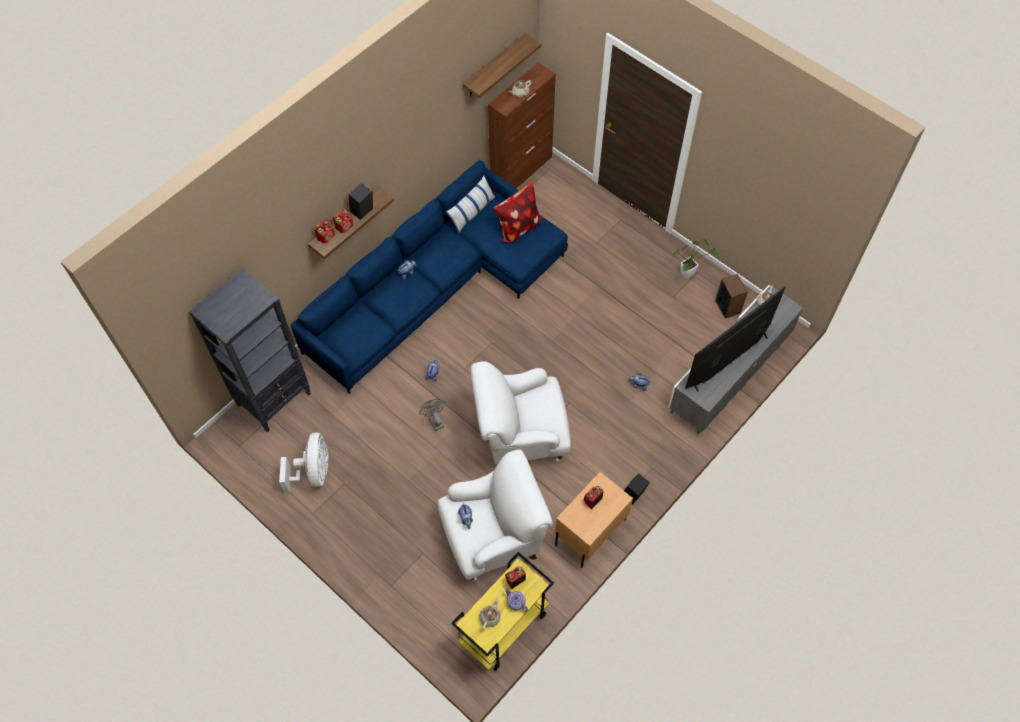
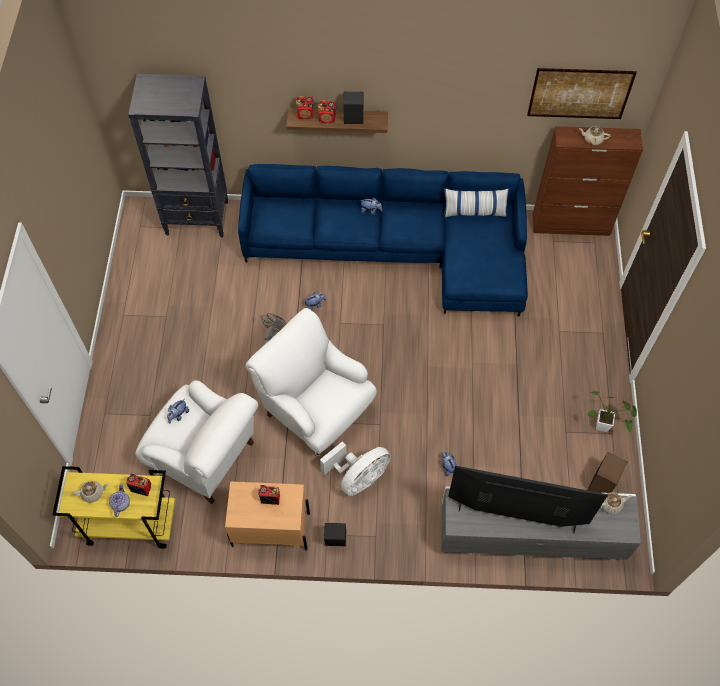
camera: 50 degrees right, 0 degrees up
white fan [279,432,329,493] -> white fan moved to [320,441,391,496]
shelf [463,33,542,98] -> picture [527,68,637,119]
pillow [493,182,542,243] -> none

